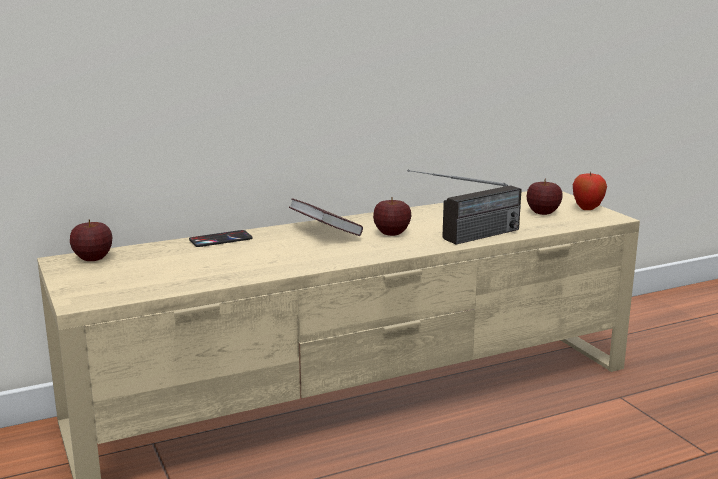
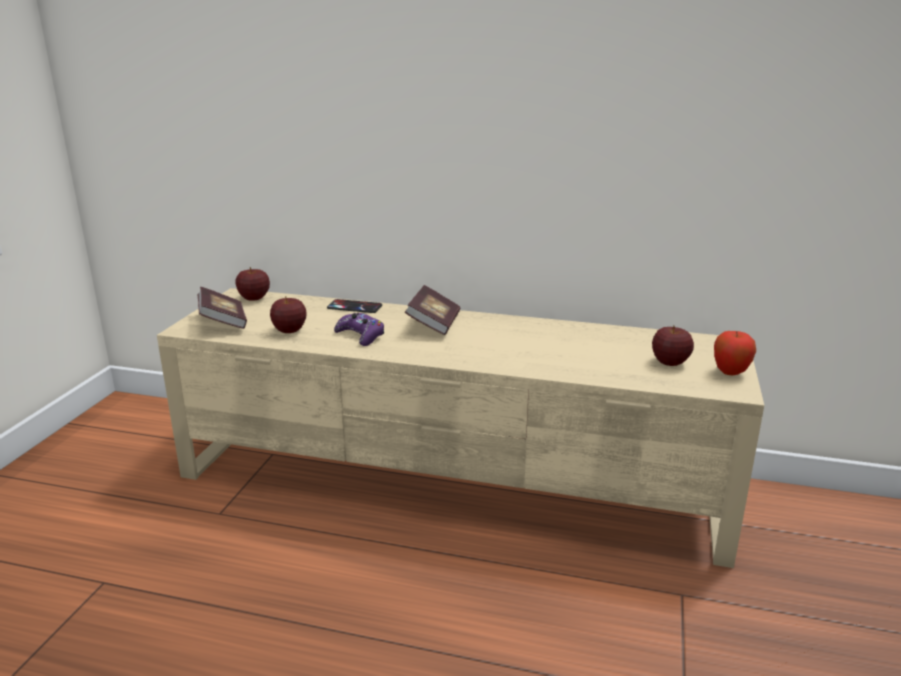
camera: 40 degrees right, 5 degrees up
apple [373,197,412,236] -> apple moved to [270,296,307,333]
radio [408,169,522,245] -> none
none -> book [198,287,247,329]
none -> purple game controller [334,313,384,346]

